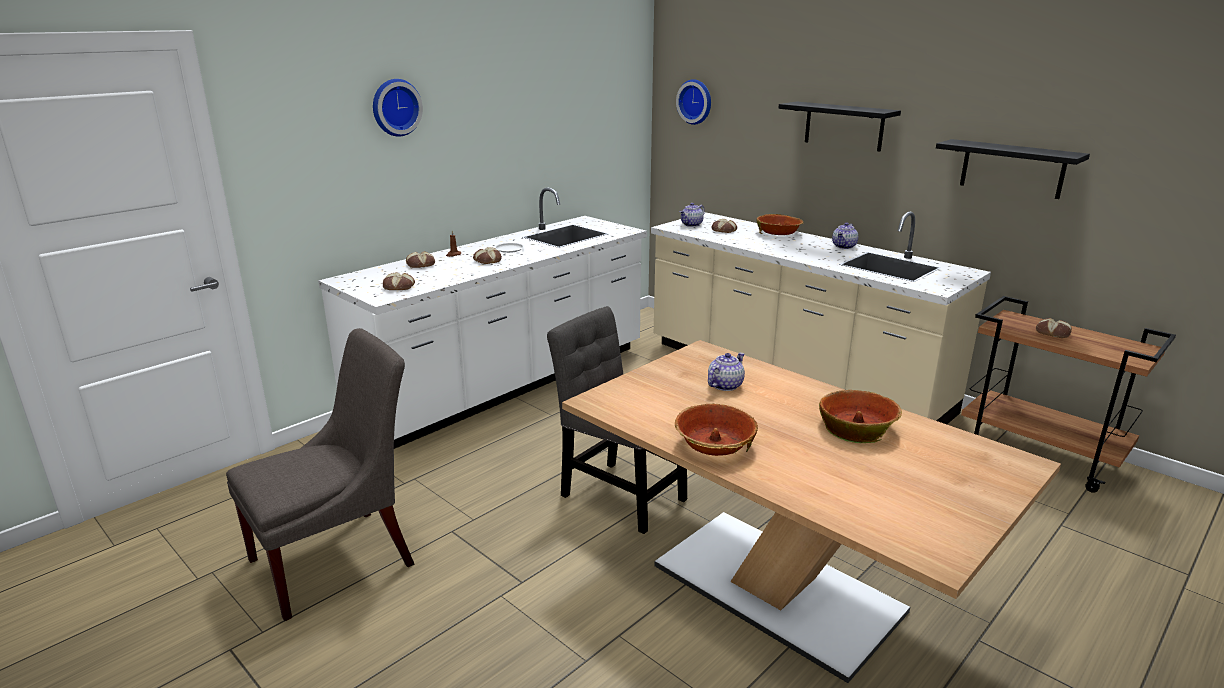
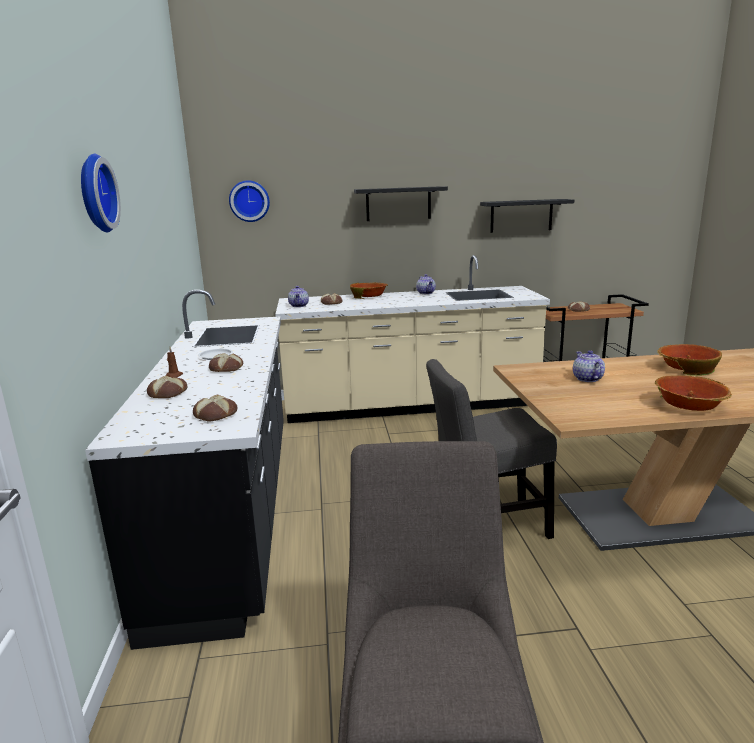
camera: 50 degrees left, 5 degrees down
white counter [318,188,647,449] -> black counter [85,290,284,650]

